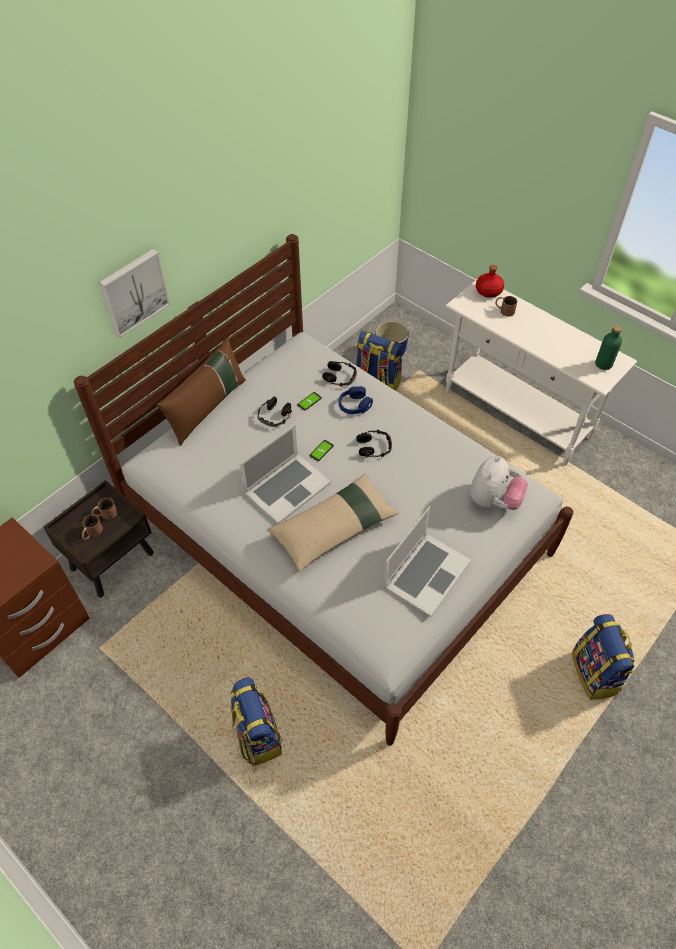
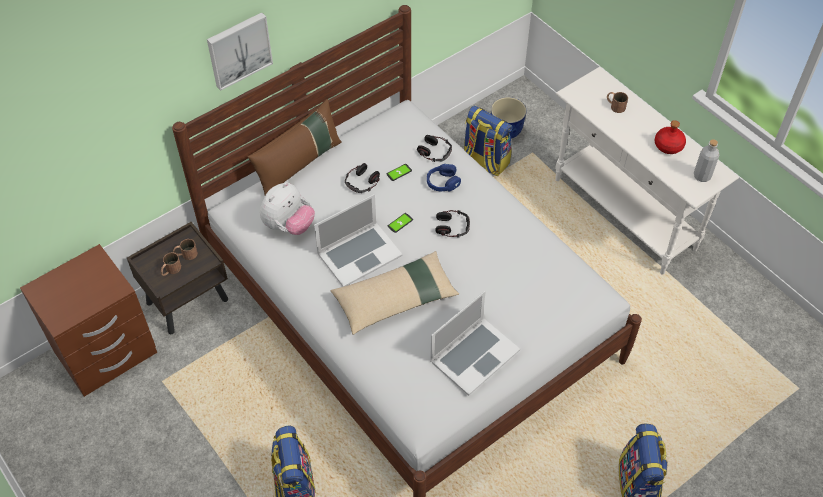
camera: 10 degrees right, 0 degrees up
plush toy [470,456,528,510] -> plush toy moved to [260,182,315,235]
red bottle [476,265,504,298] -> red bottle moved to [655,120,686,154]
green bottle [595,326,622,370] -> grey bottle [694,139,719,182]

